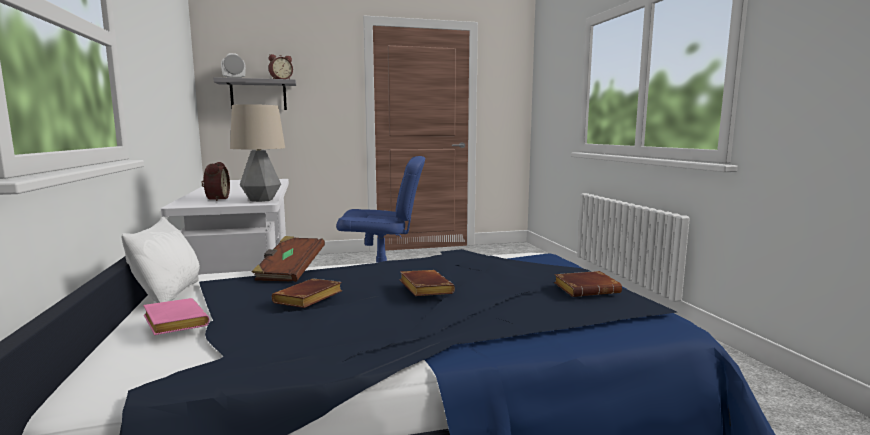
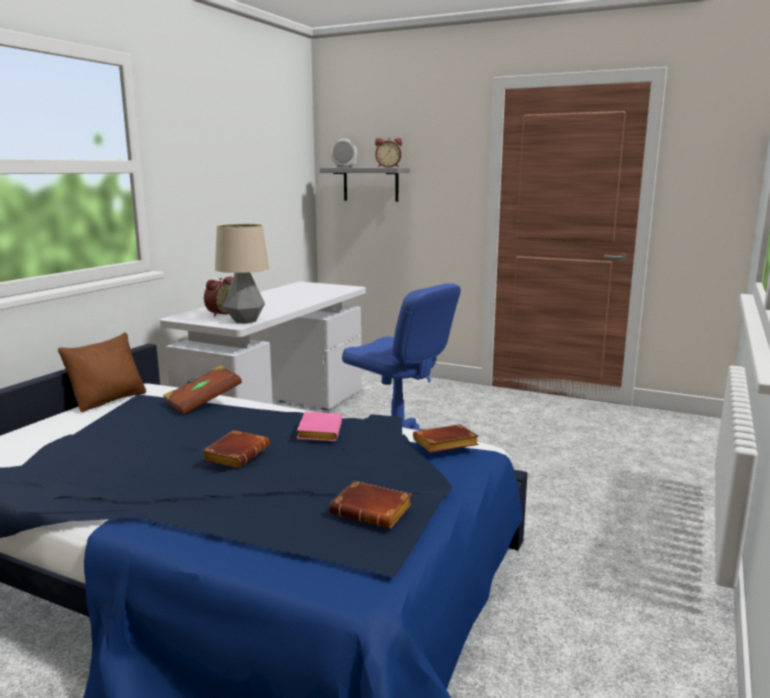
camera: 40 degrees right, 5 degrees up
white pillow [121,217,200,303] -> brown pillow [58,332,146,412]
pink book [143,298,210,335] -> pink book moved to [297,411,342,441]
brown book [272,278,343,308] -> brown book moved to [413,424,479,453]

